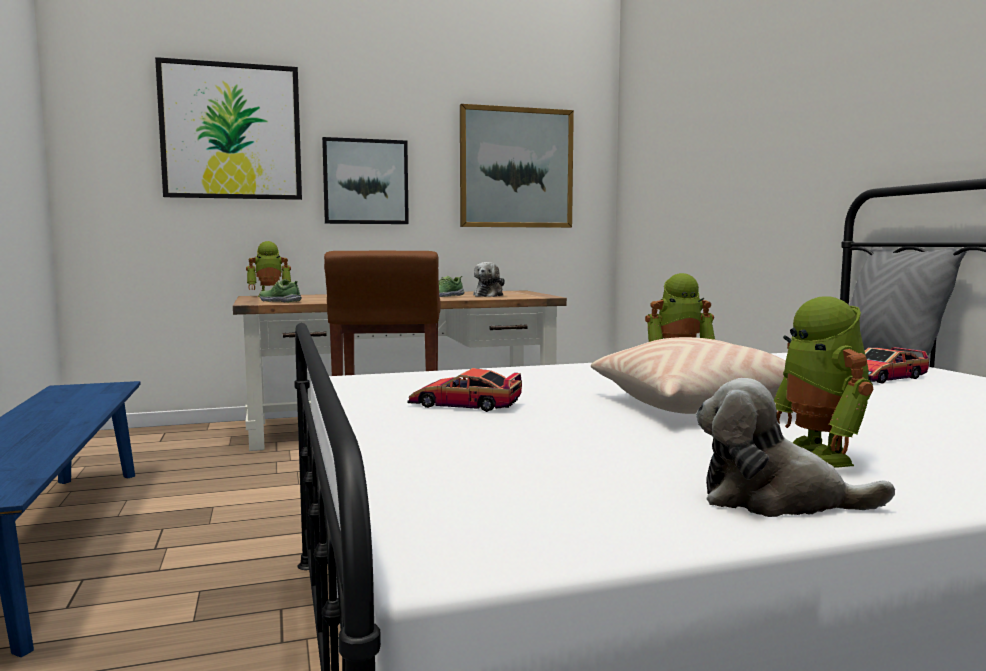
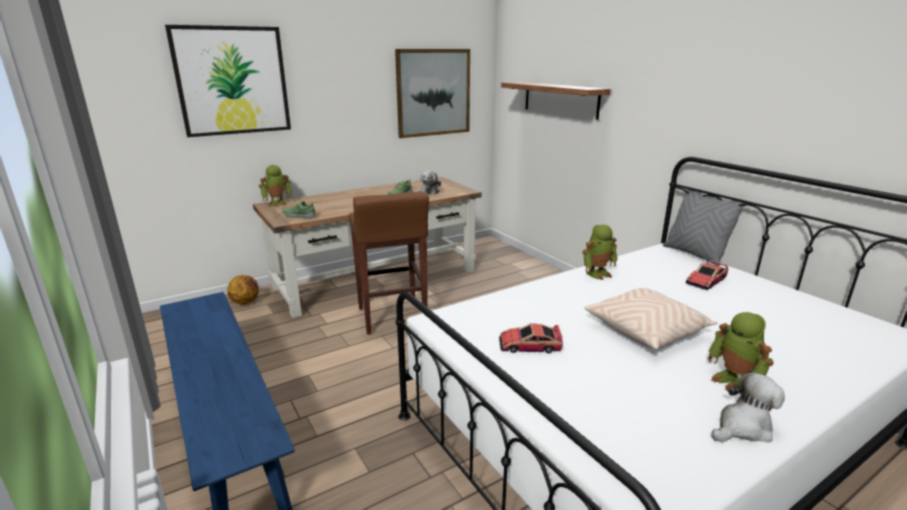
camera: 15 degrees left, 15 degrees up
picture [322,137,409,224] -> none
plush toy [696,378,895,517] -> plush toy turned 150 degrees clockwise [711,372,785,443]
none -> basketball [227,275,259,305]
none -> shelf [501,82,610,120]

